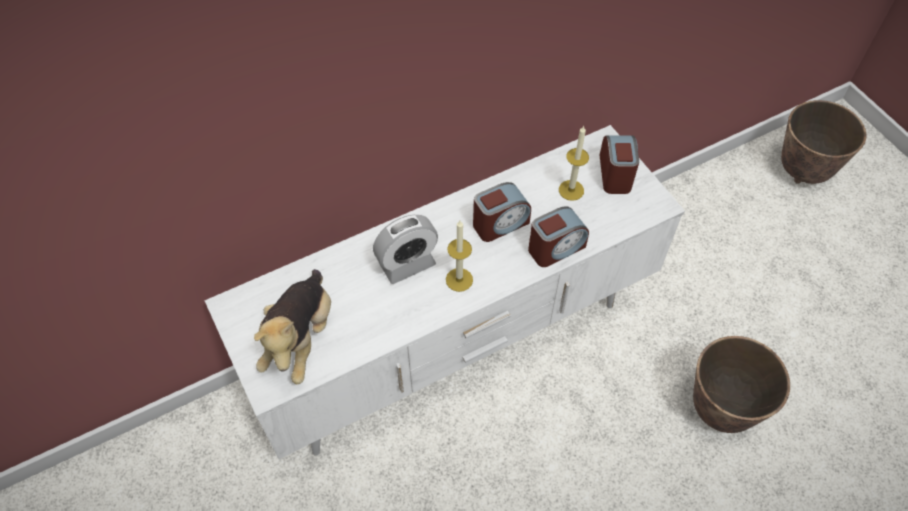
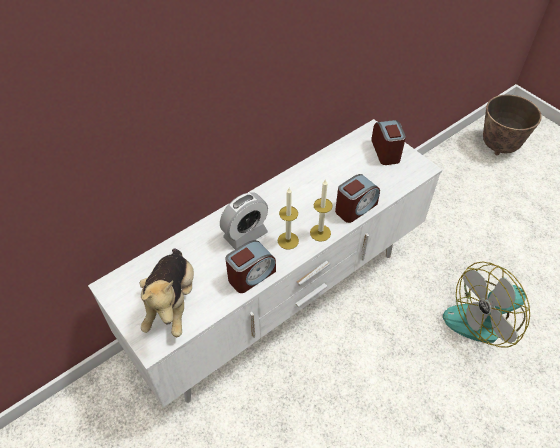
camera: 10 degrees left, 5 degrees down
alarm clock [473,182,531,242] -> alarm clock moved to [226,240,276,293]
candle [559,126,589,201] -> candle moved to [310,179,333,242]
planter [693,336,790,433] -> fan [443,261,530,347]

